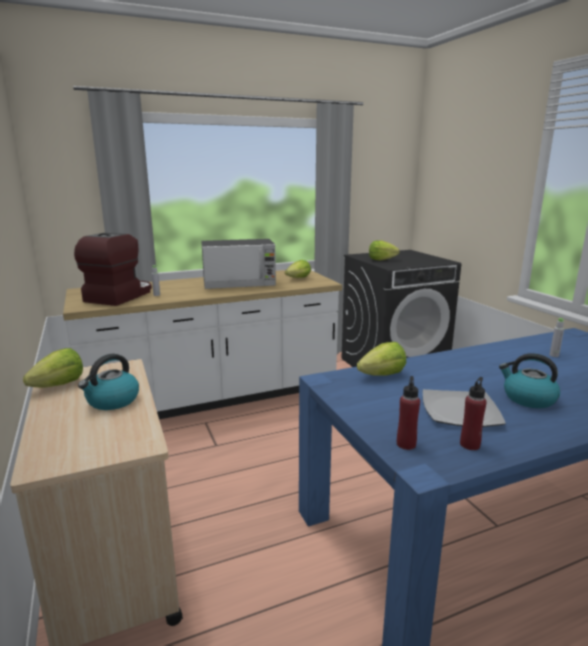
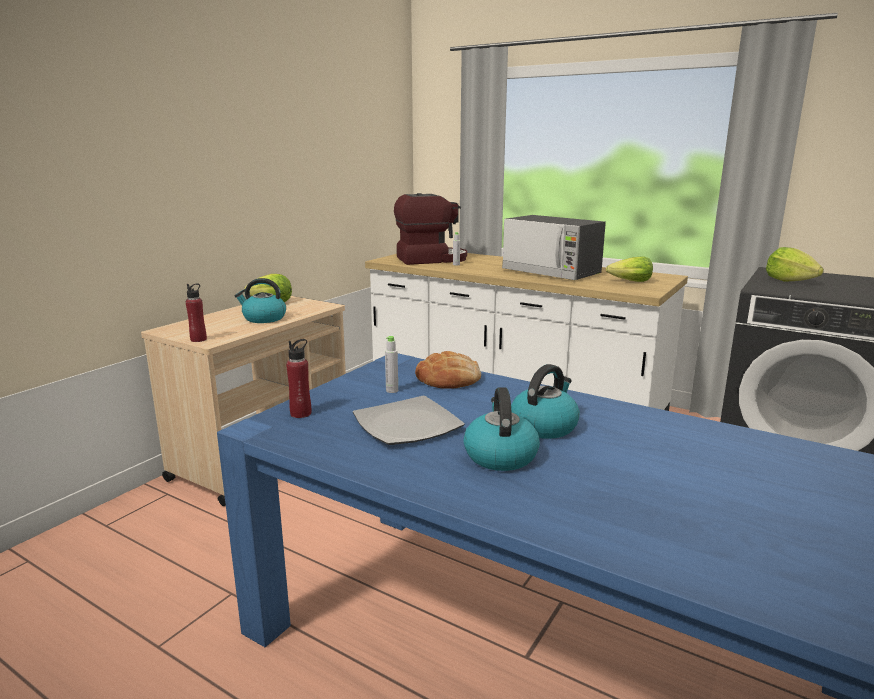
camera: 55 degrees right, 0 degrees up
lettuce [357,342,406,376] -> bread [415,351,481,389]
red bottle [460,377,487,450] -> red bottle moved to [186,284,207,342]
grey bottle [550,318,564,357] -> grey bottle moved to [385,336,398,393]
none -> kettle [511,364,580,439]

